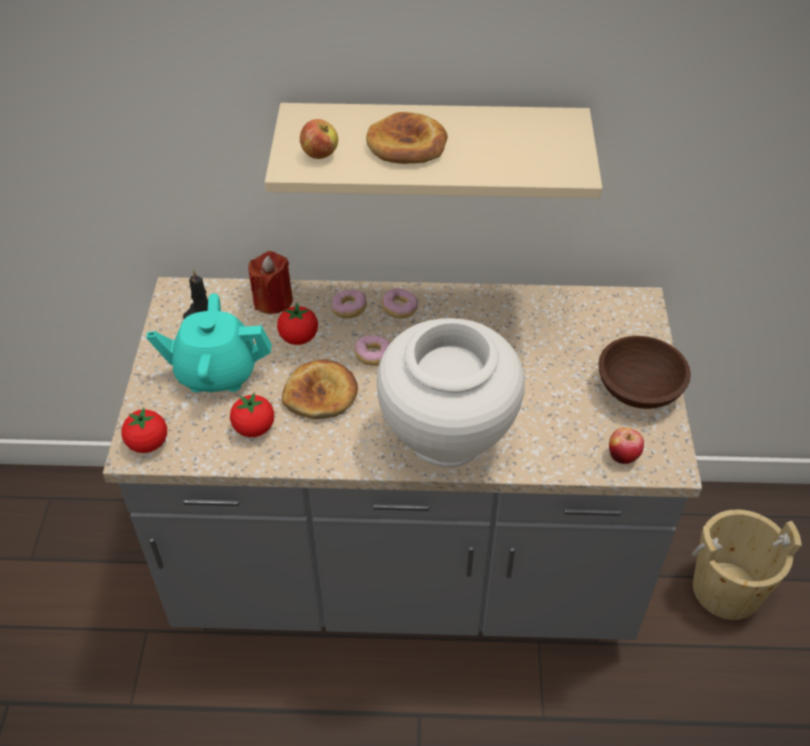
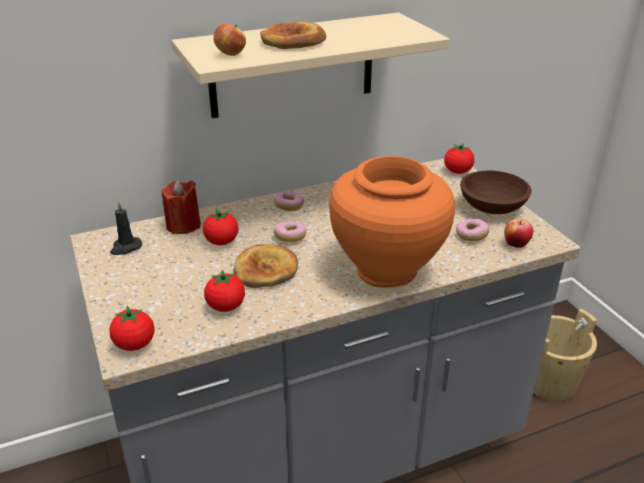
camera: 25 degrees left, 15 degrees down
turquoise teapot [146,293,272,392] -> none
donut [331,289,367,318] -> donut moved to [456,218,489,241]
white vase [377,318,525,467] -> orange vase [329,156,455,288]
none -> tomato [444,144,474,174]

